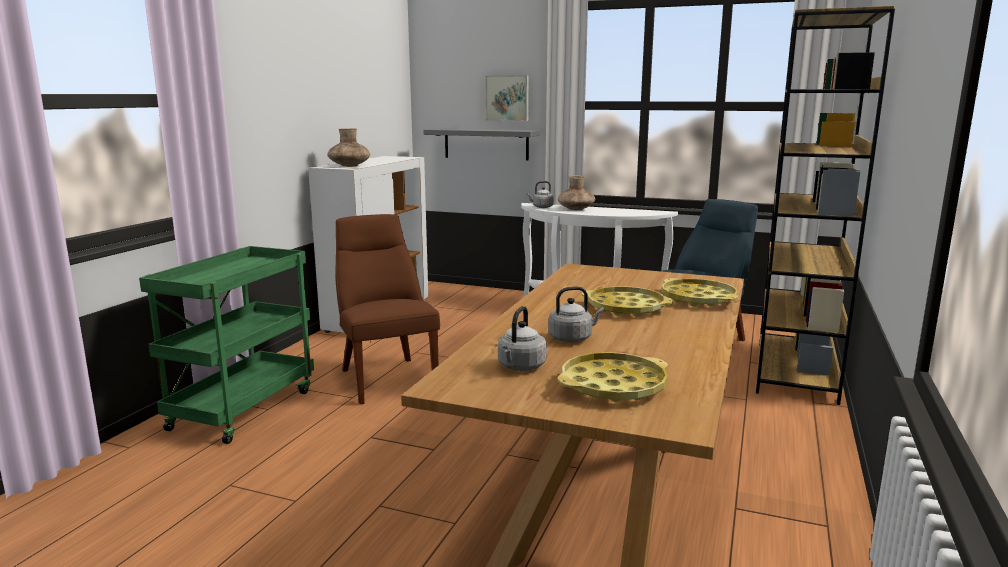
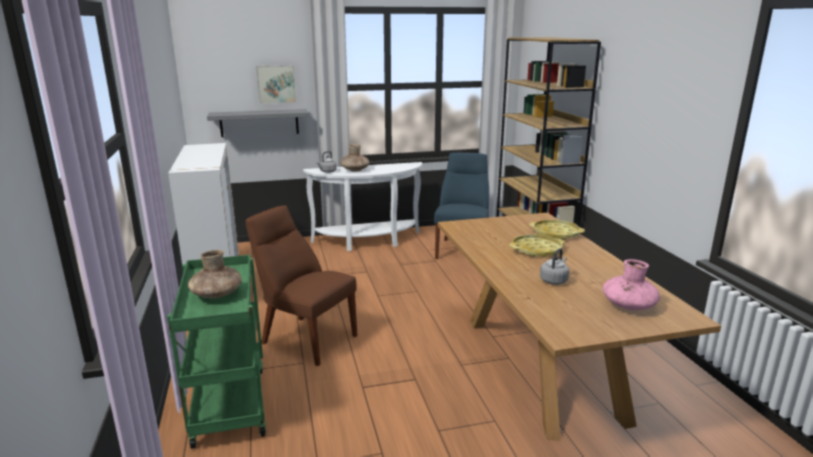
camera: 35 degrees left, 5 degrees up
brown vase [327,128,370,167] -> brown vase moved to [188,250,242,299]
grey kettle [498,306,547,371] -> none
yellow tray [558,352,668,402] -> pink vase [603,259,660,310]

